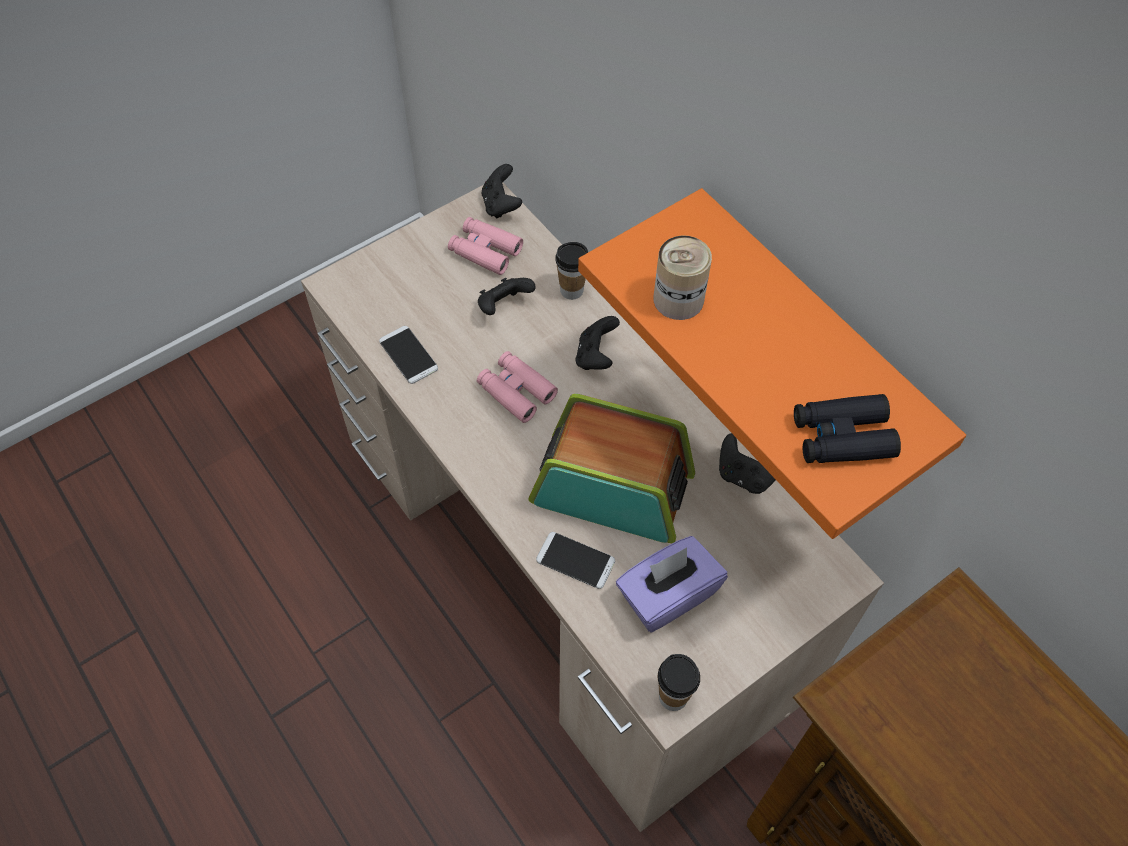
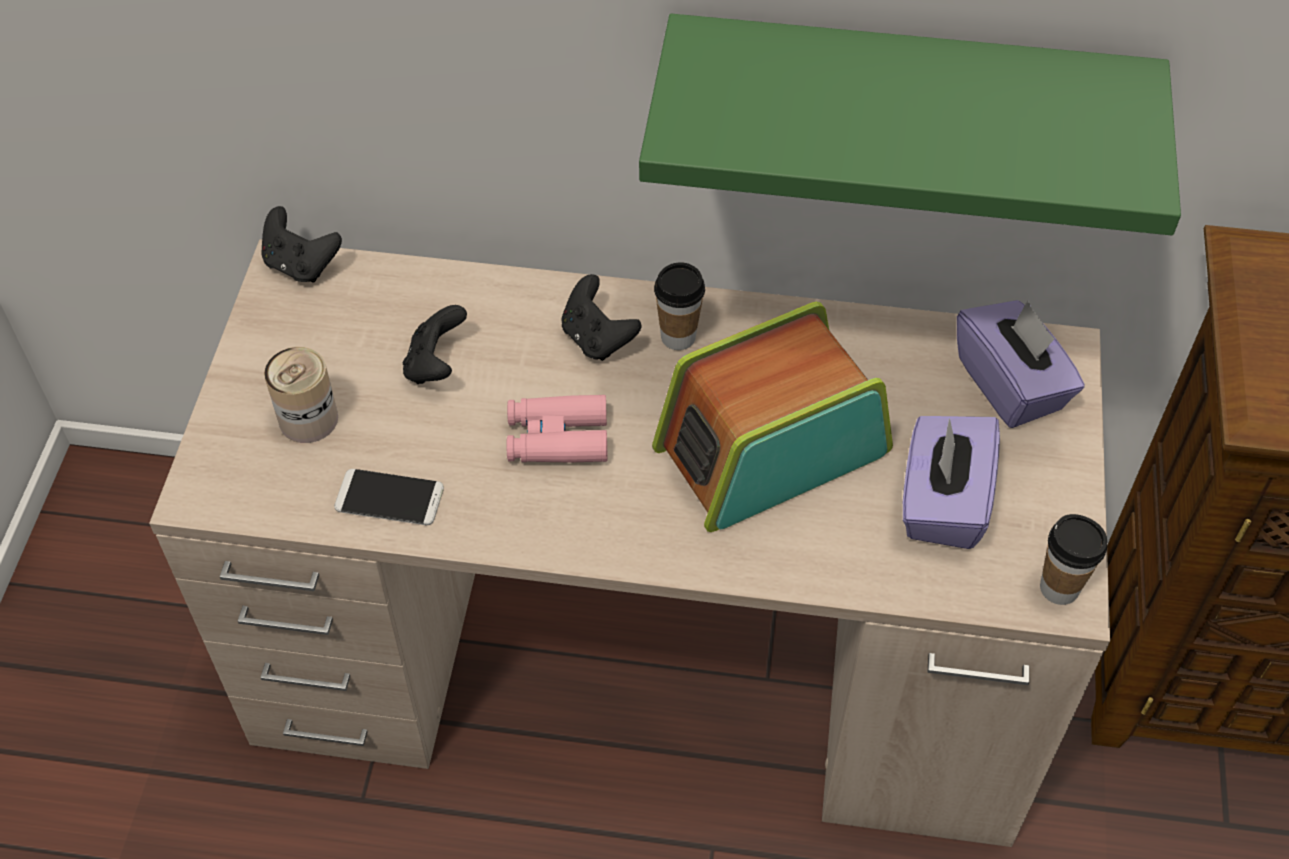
camera: 45 degrees left, 5 degrees down
pink binoculars [448,217,523,275] -> none
phone [536,532,615,589] -> none
cup [555,242,588,300] -> cup moved to [654,262,705,350]
orange shelf [578,188,966,539] -> green shelf [639,14,1181,235]
can [654,235,712,320] -> can moved to [264,347,338,443]
black game controller [719,433,776,494] -> none
black binoculars [794,394,901,463] -> none
none -> purple tissue box [957,300,1085,428]

